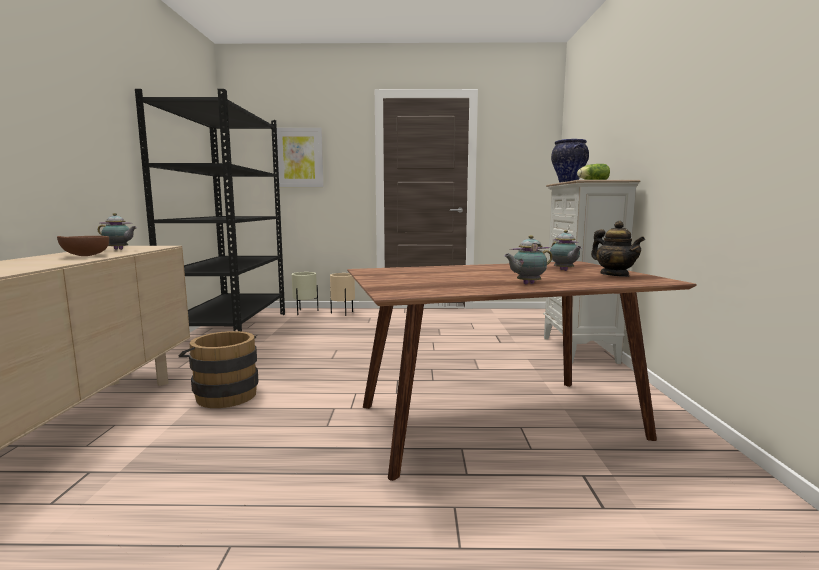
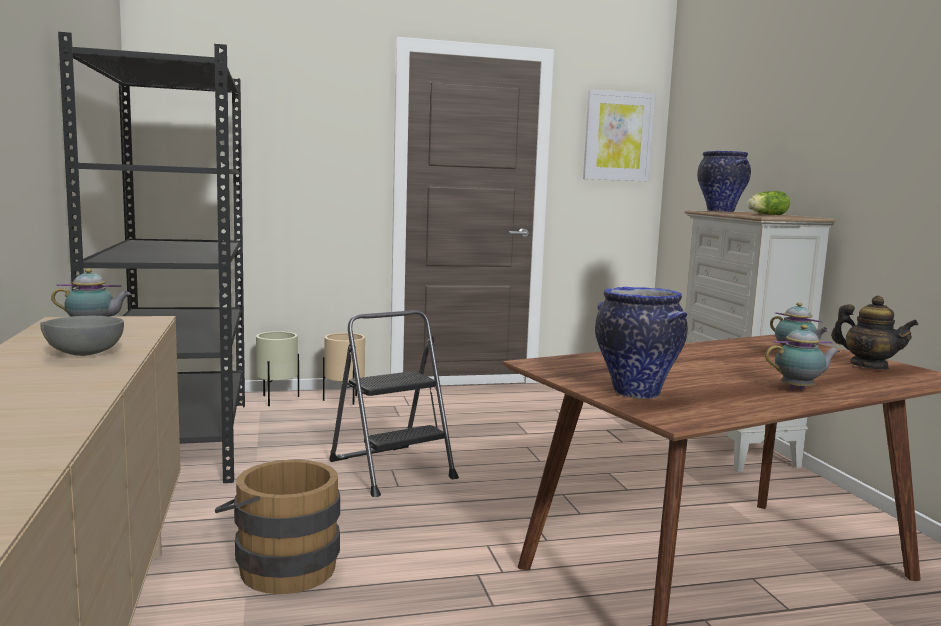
camera: 15 degrees left, 0 degrees up
brown bowl [57,236,109,256] -> grey bowl [40,316,124,356]
picture [274,128,324,187] -> picture moved to [583,89,656,182]
teapot [504,235,553,284] -> teapot turned 150 degrees counterclockwise [765,324,840,390]
none -> black step ladder [330,310,459,497]
none -> vase [595,287,687,399]

